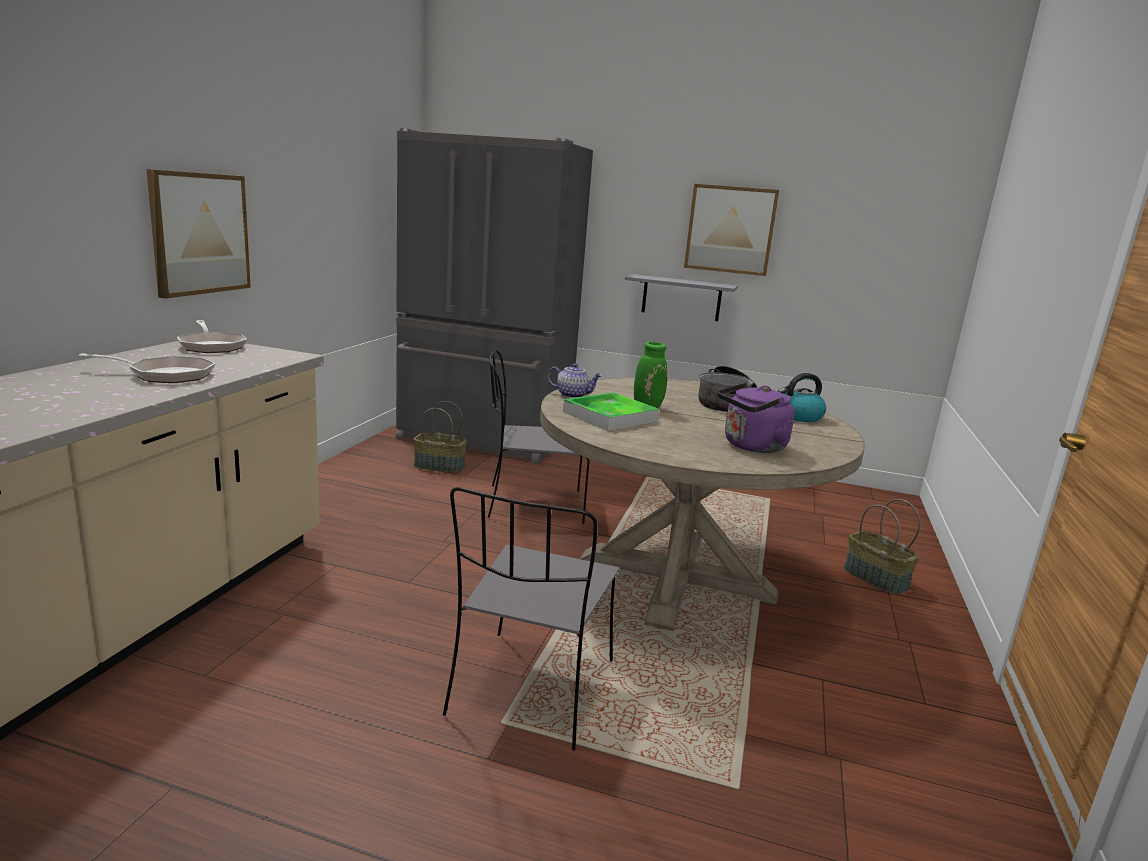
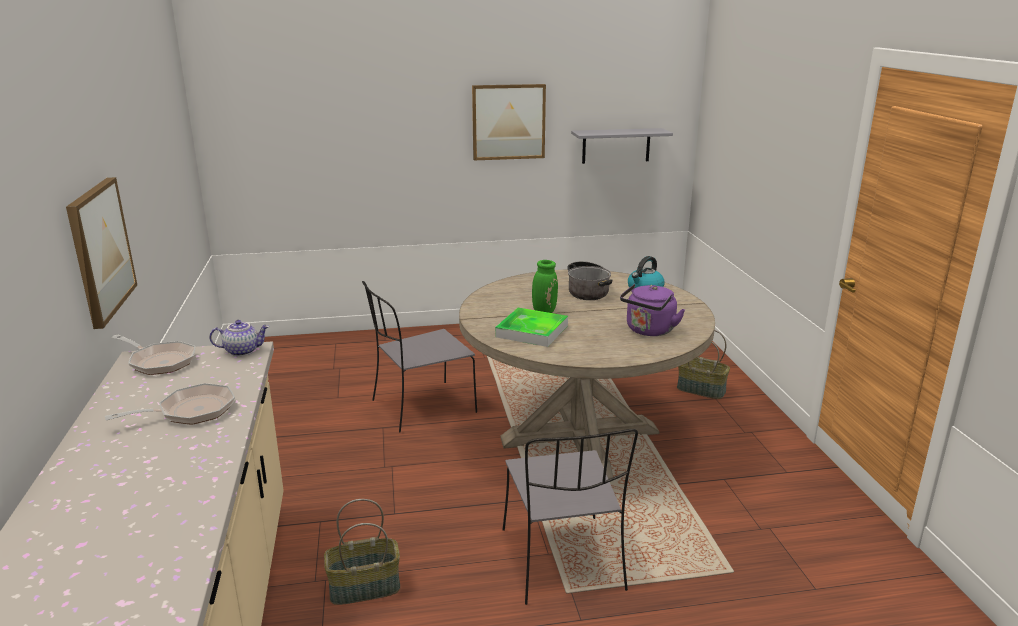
camera: 25 degrees left, 5 degrees up
grey fridge [396,128,593,464] -> none
basket [413,401,467,473] -> basket moved to [324,499,400,605]
teapot [547,363,602,398] -> teapot moved to [209,320,269,356]
grey shelf [625,274,737,321] -> grey shelf moved to [571,128,673,164]

